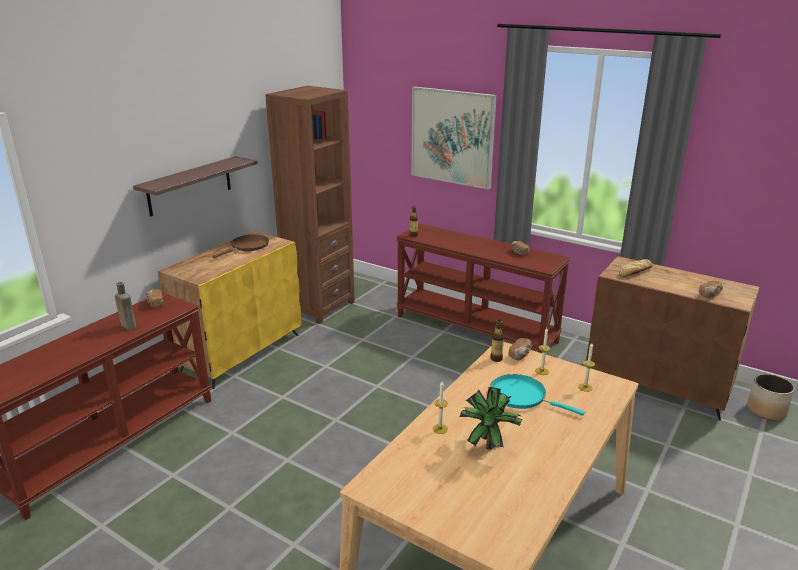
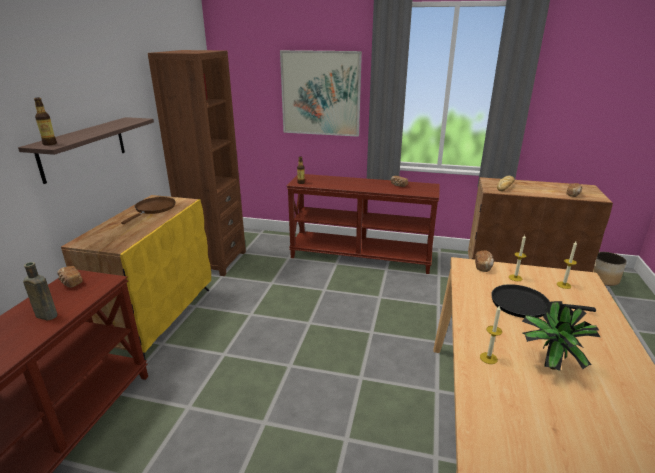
camera: 20 degrees left, 0 degrees up
bottle [490,320,504,362] -> bottle moved to [34,97,57,146]
turquoise frying pan [490,374,585,416] -> black frying pan [491,284,596,318]

